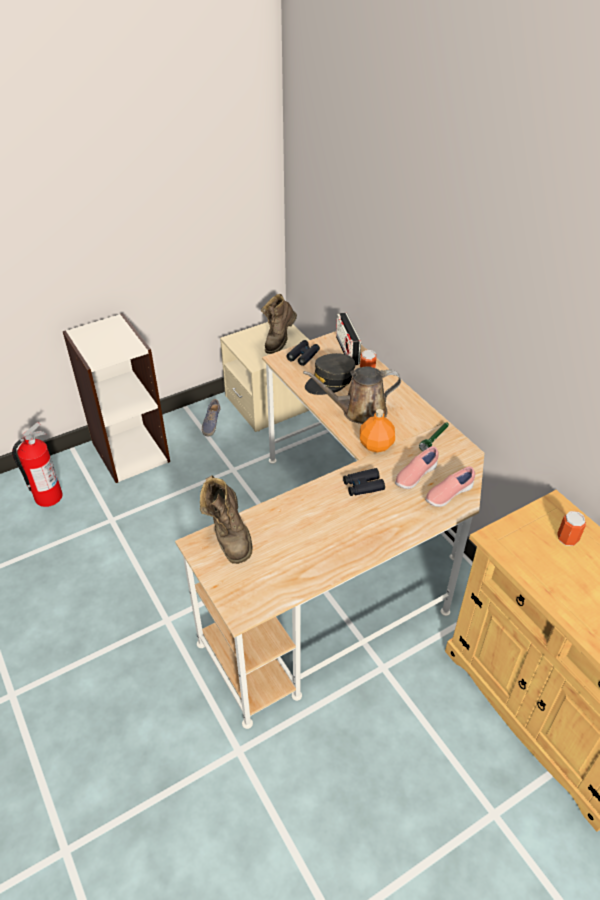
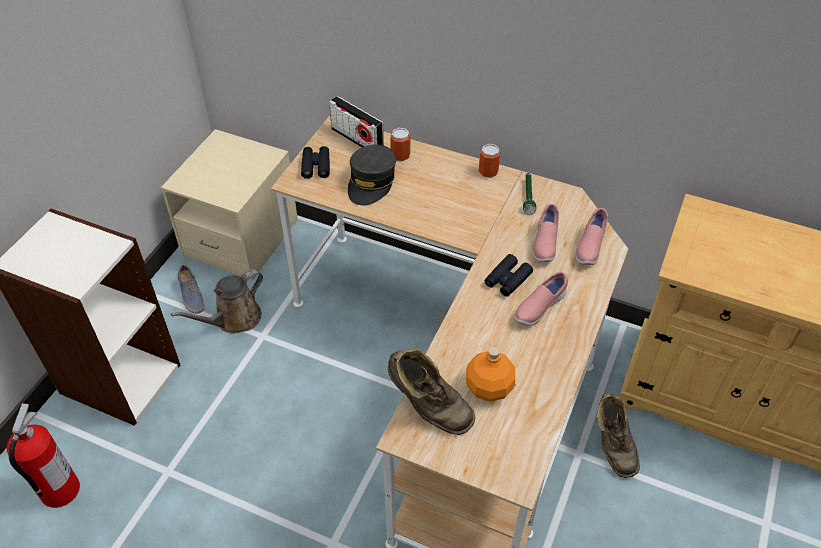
camera: 35 degrees left, 5 degrees up
brown boot [261,294,297,354] -> brown boot moved to [598,392,640,478]
brown watering can [303,366,401,424] -> brown watering can moved to [171,269,263,334]
orange bottle [360,409,395,453] -> orange bottle moved to [466,347,515,402]
can [557,511,586,546] -> can moved to [479,144,501,178]
none -> pink shoe [515,271,568,326]

